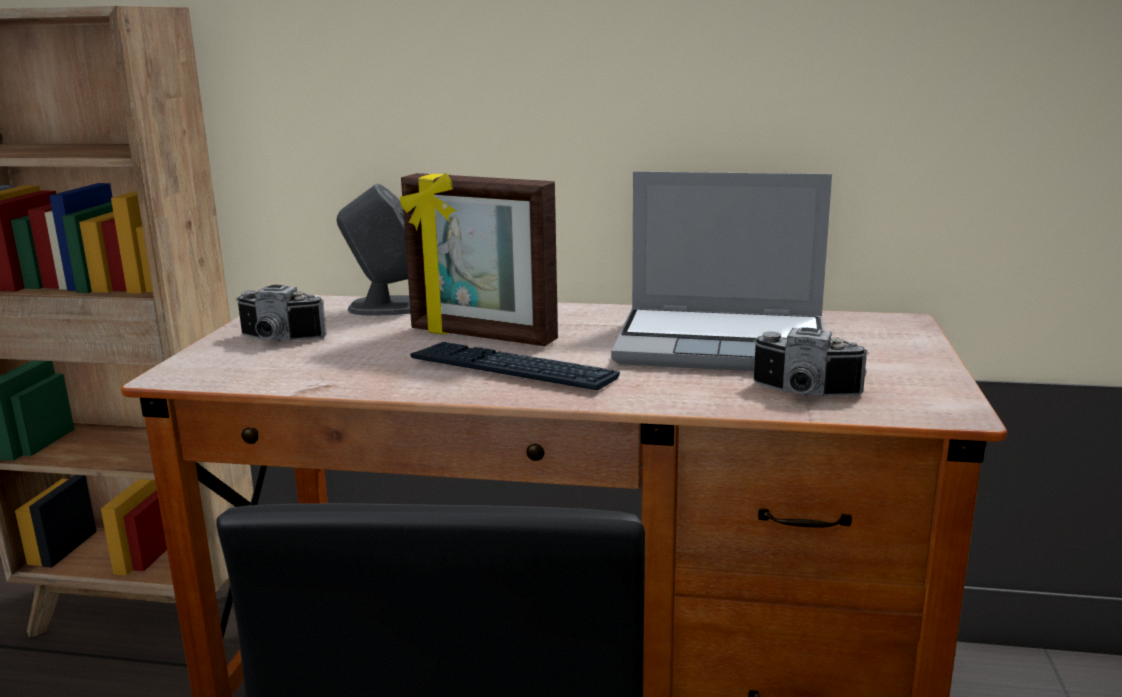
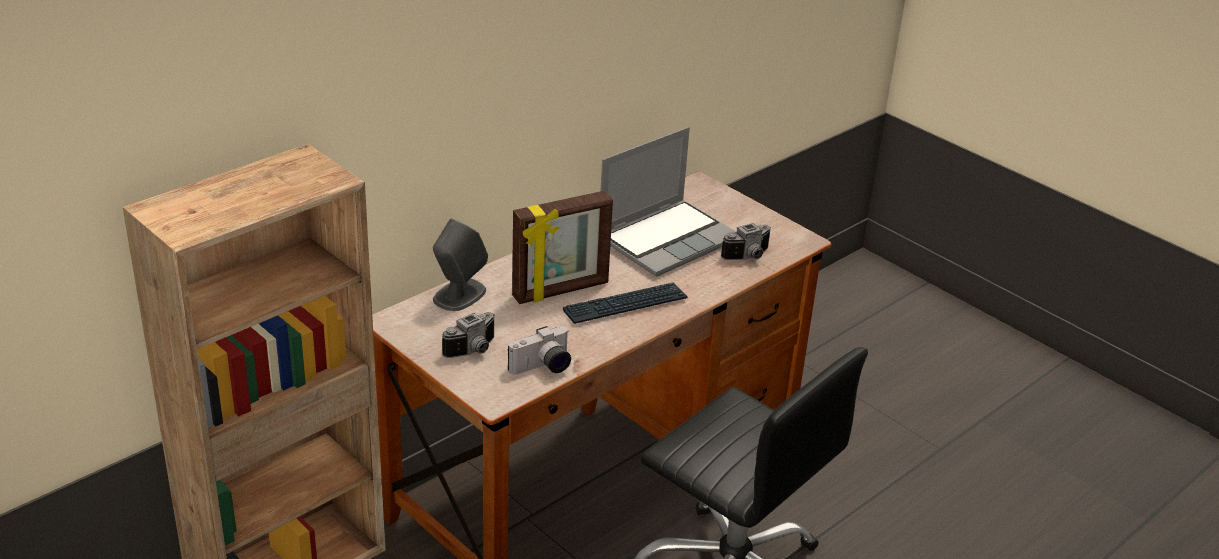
camera: 55 degrees left, 15 degrees up
none -> camera [508,326,571,375]

